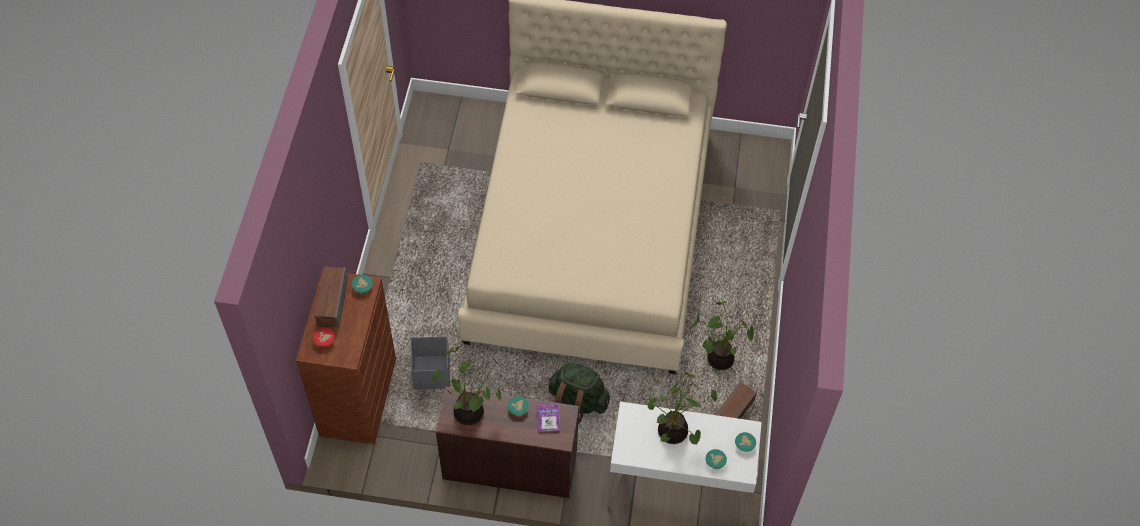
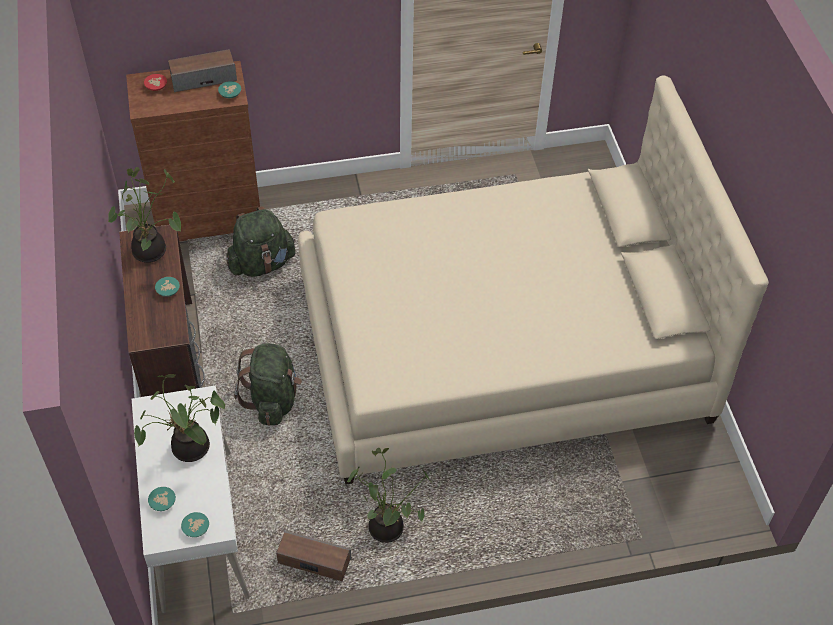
camera: 70 degrees right, 5 degrees down
grey storage box [411,336,451,390] -> green backpack [226,206,296,277]
book [536,403,560,432] -> none

